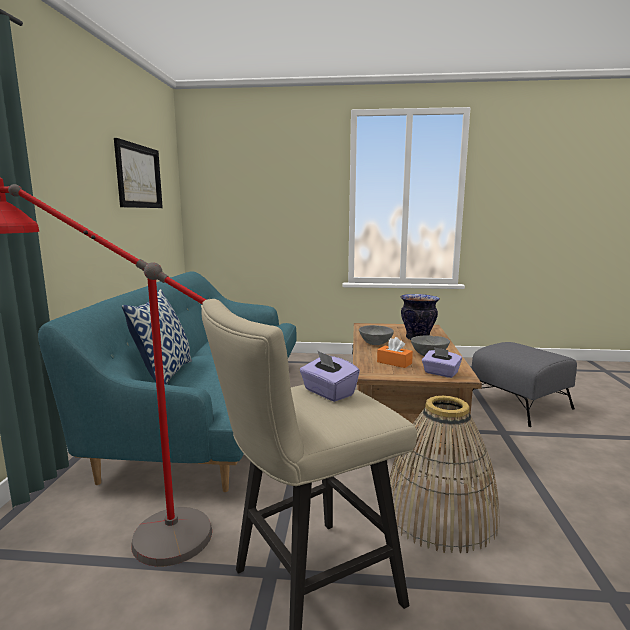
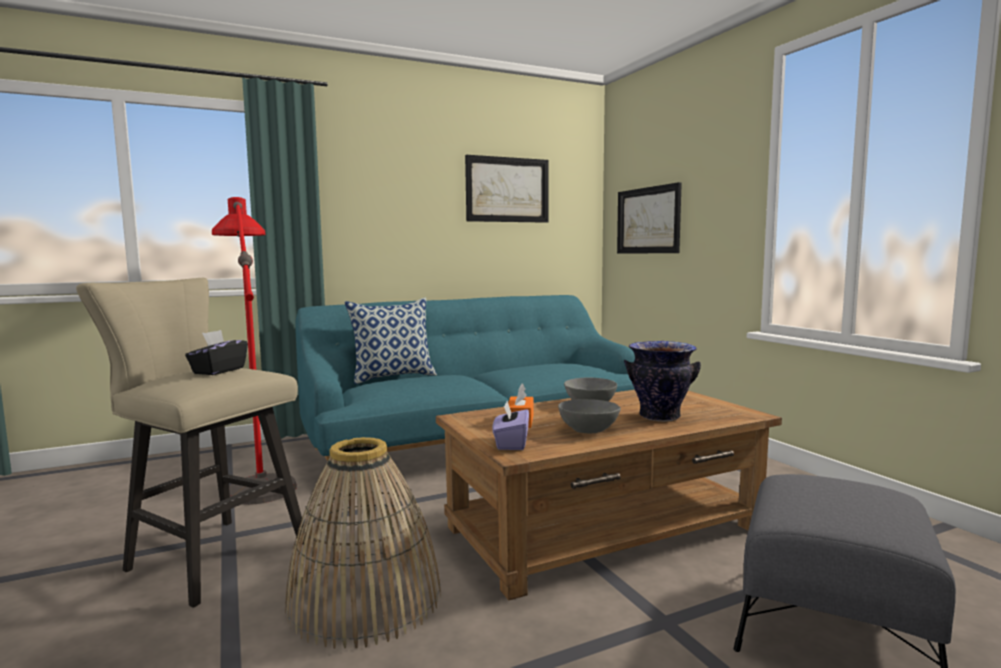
camera: 60 degrees right, 5 degrees down
purple tissue box [300,350,360,402] -> black tissue box [185,330,248,375]
none -> picture [617,182,682,254]

